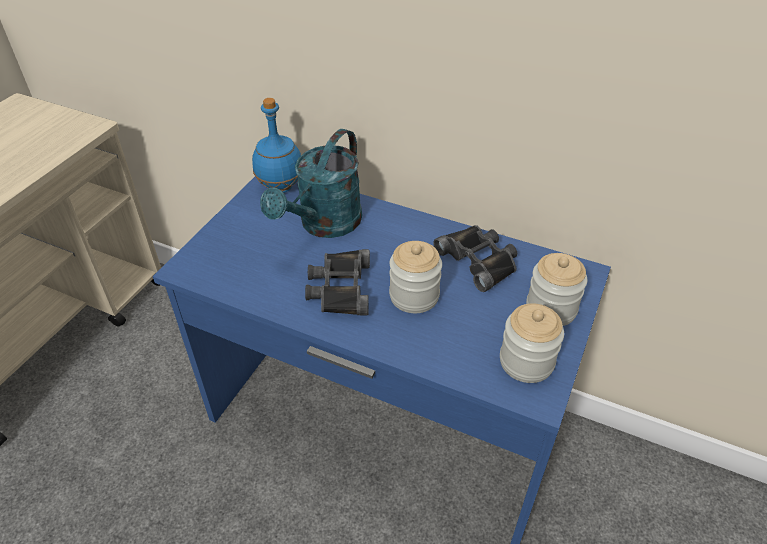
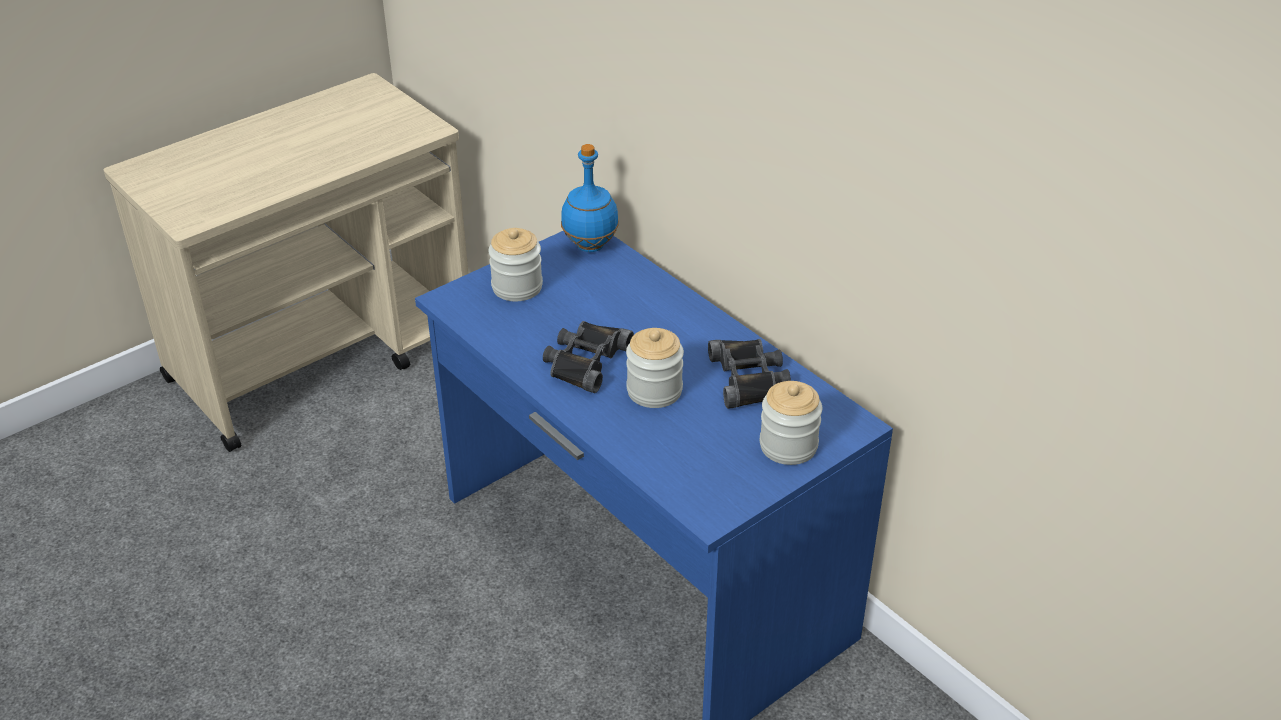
camera: 25 degrees right, 5 degrees down
turquoise watering can [260,129,362,238] -> none
jar [500,303,564,383] -> jar moved to [488,228,543,301]

